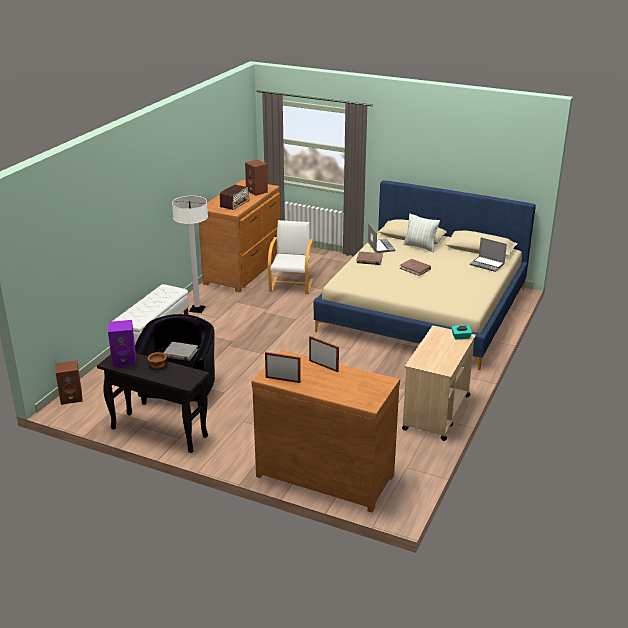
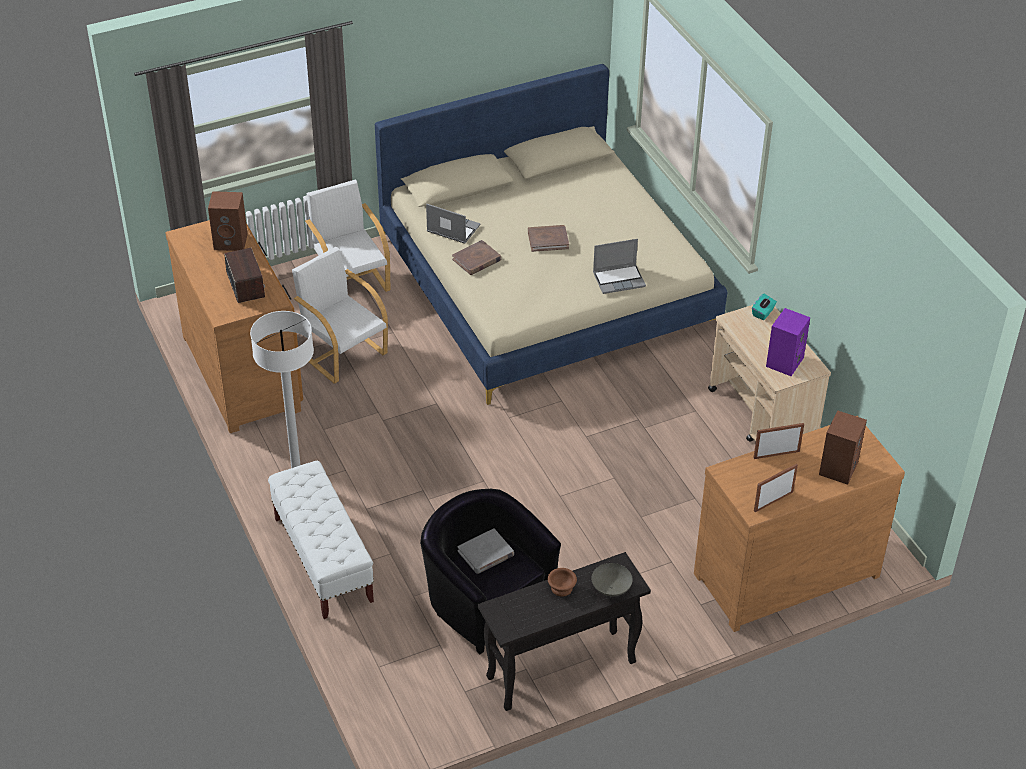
camera: 50 degrees left, 15 degrees up
brown speaker [55,360,83,405] -> brown speaker moved to [819,410,867,485]
purple speaker [108,320,136,367] -> purple speaker moved to [766,308,810,376]
pillow [403,214,440,252] -> none
laptop [470,237,507,272] -> laptop moved to [593,239,646,294]
none -> white armchair [305,180,390,292]
none -> grey bowl [591,563,633,596]

